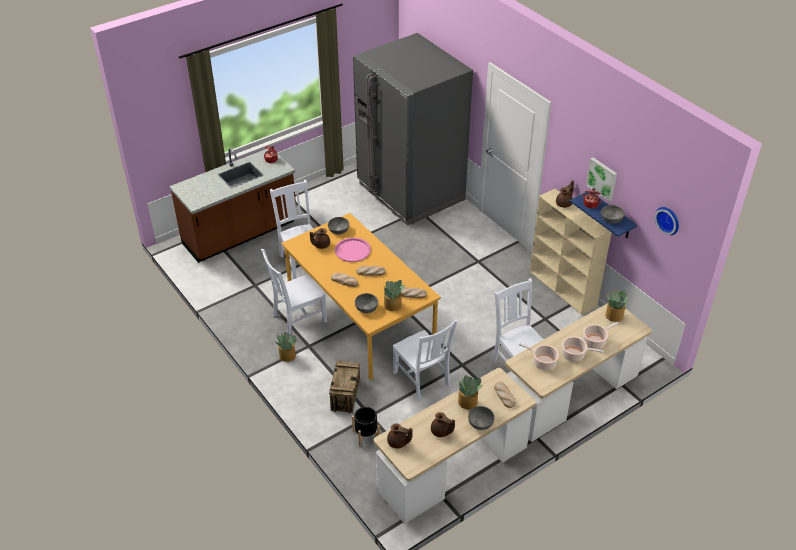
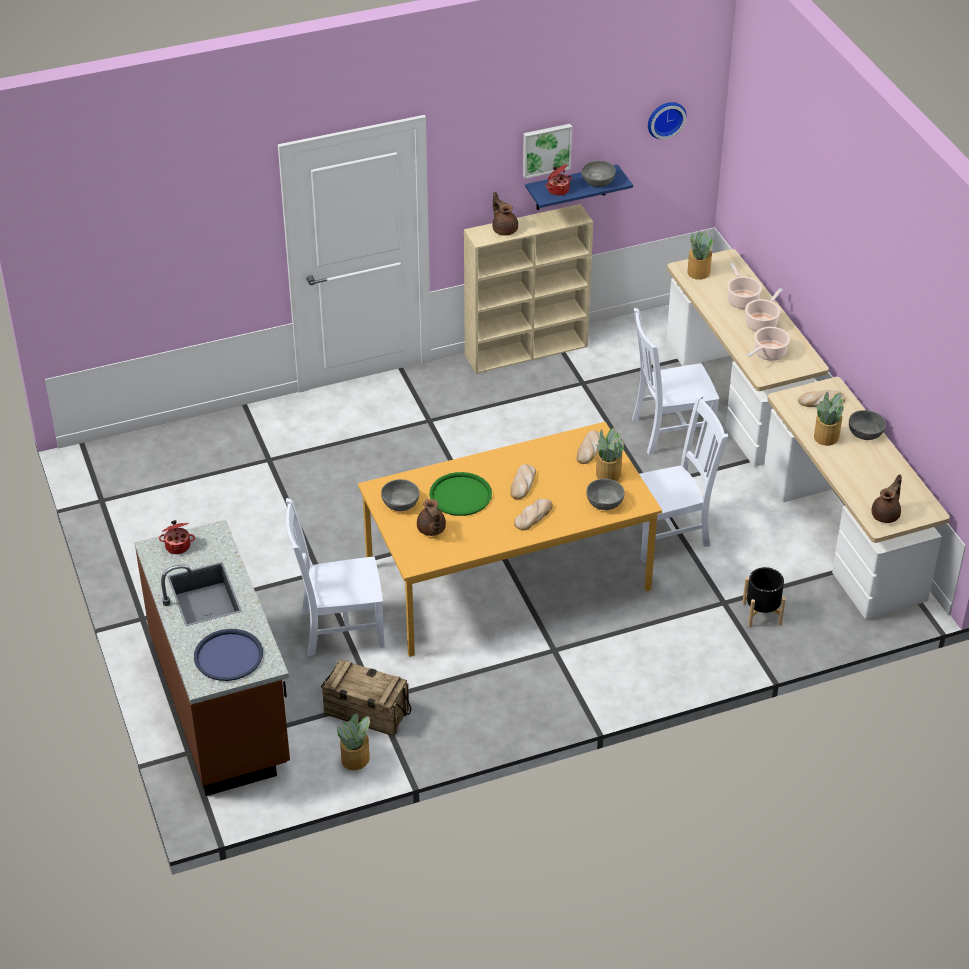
camera: 75 degrees left, 0 degrees up
white chair [261,249,327,336] -> none
potted plant [276,332,297,362] -> potted plant moved to [337,713,370,770]
crate [329,361,360,413] -> crate moved to [321,660,411,736]
pink tray [335,238,371,262] -> green tray [429,472,492,516]
grey fridge [353,33,473,225] -> none
brown teapot [431,412,455,437] -> none
none -> blue tray [194,629,263,681]

